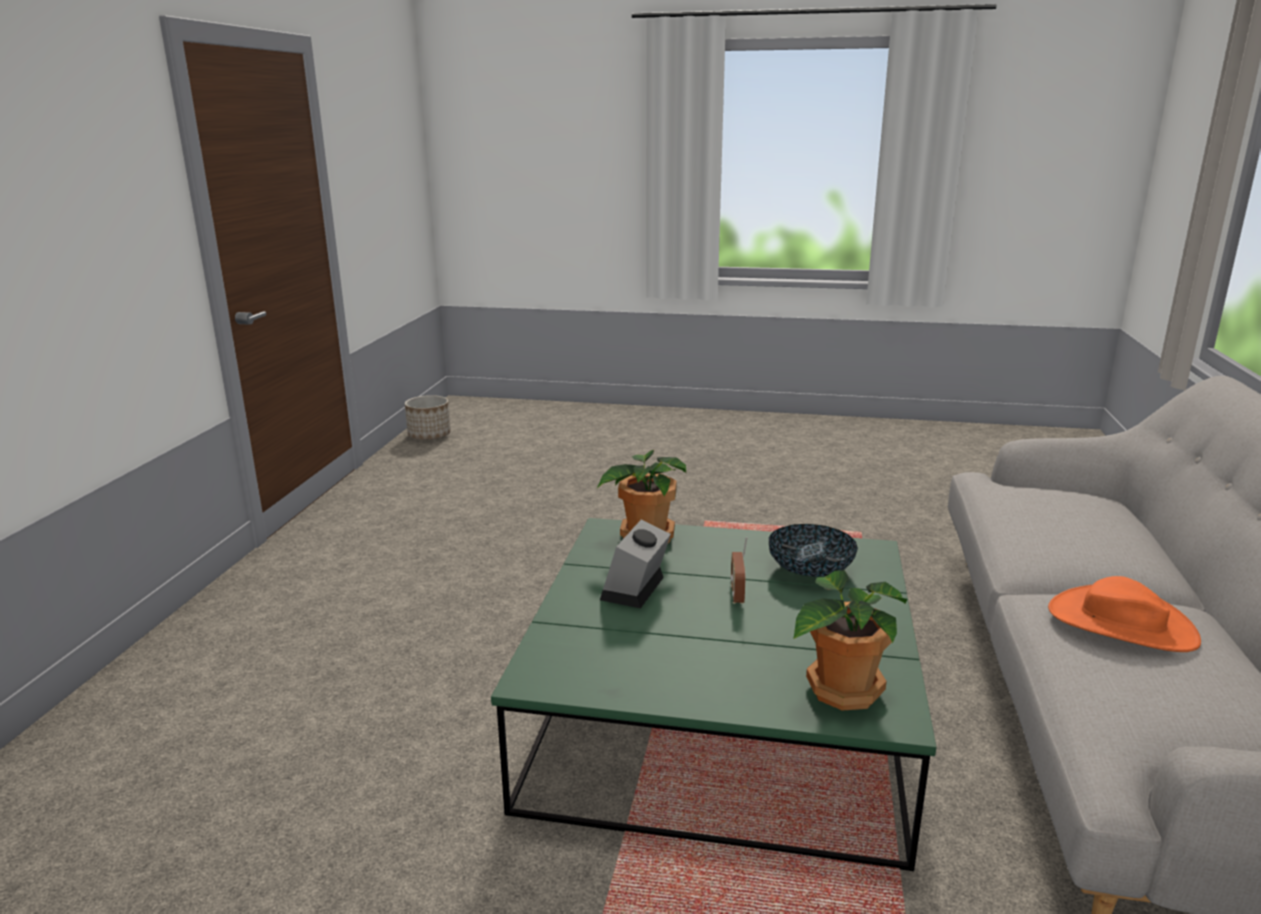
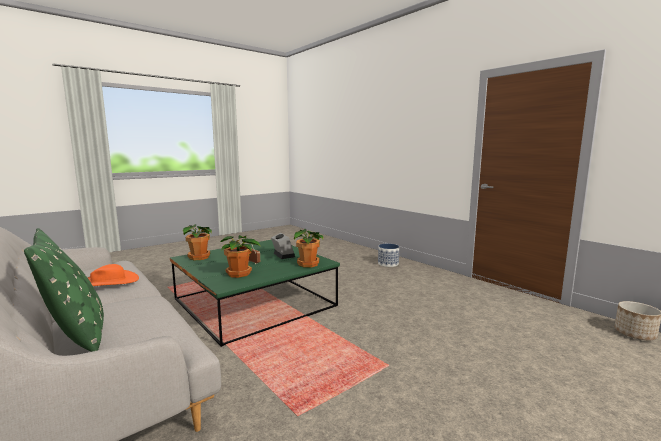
camera: 130 degrees right, 10 degrees down
bowl [769,524,858,577] -> potted plant [221,235,261,278]
none -> green pillow [24,228,104,352]
none -> planter [378,244,399,267]

